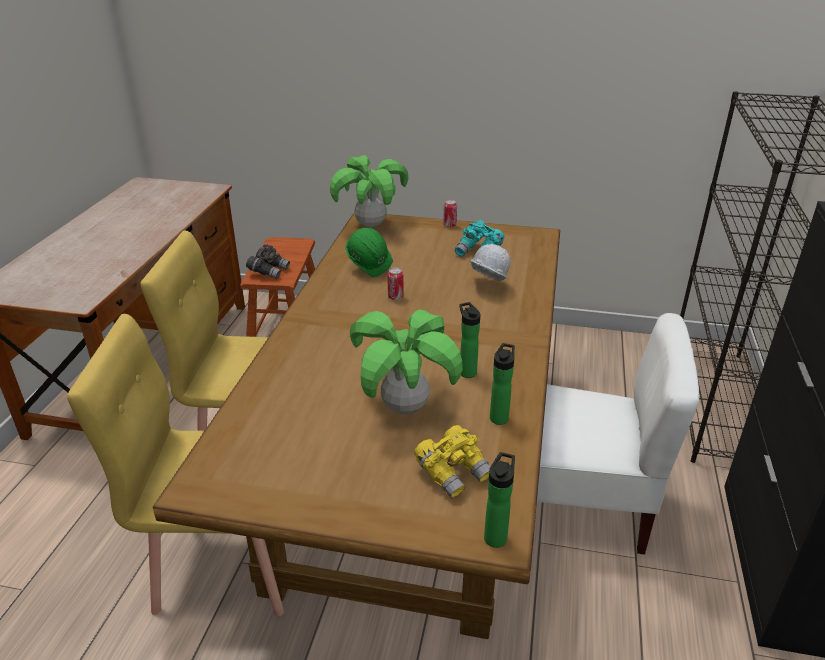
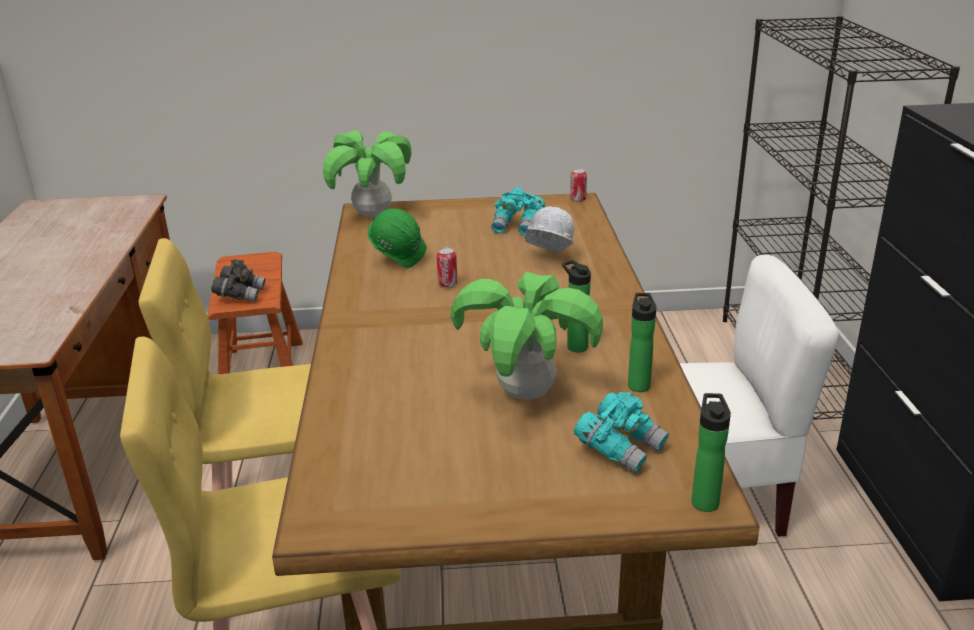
camera: 15 degrees left, 5 degrees down
yellow binoculars [414,425,490,498] -> turquoise binoculars [574,392,669,473]
can [443,200,457,227] -> can moved to [570,168,587,202]

